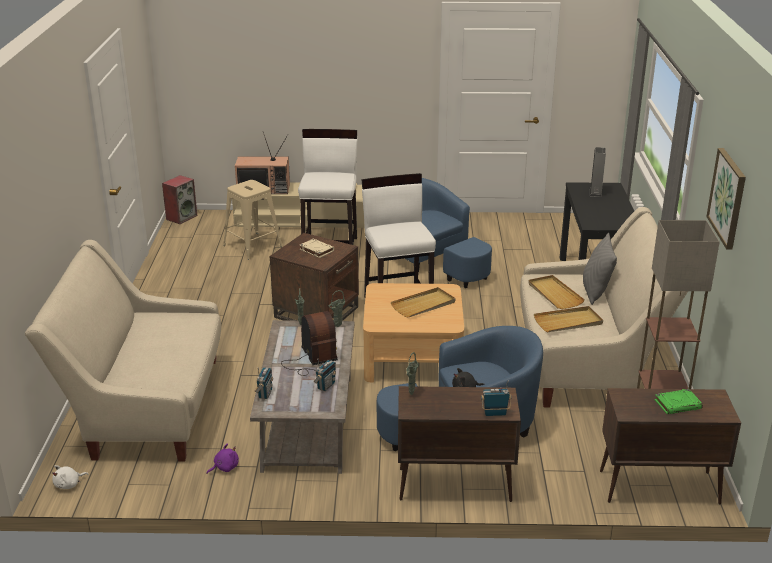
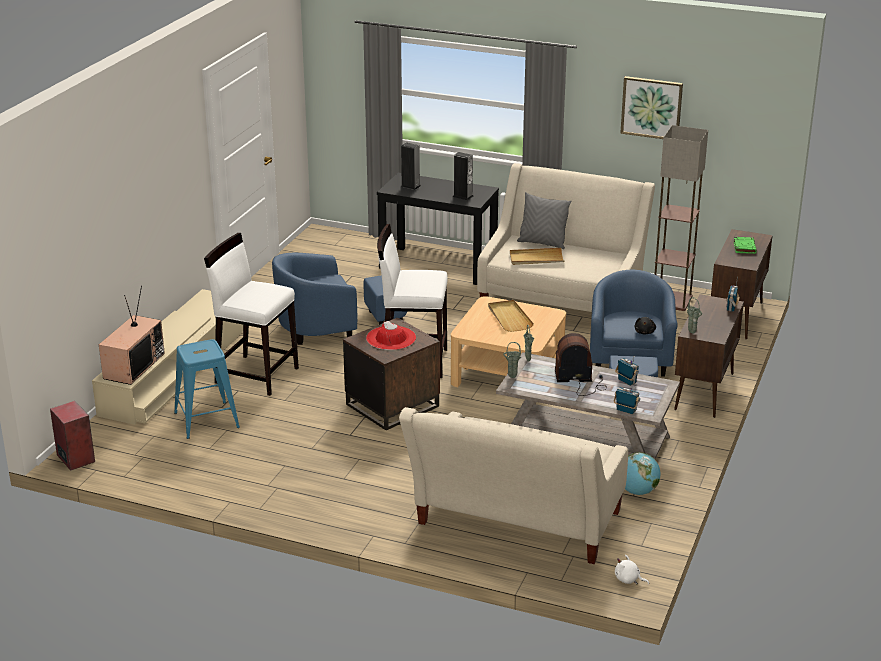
camera: 70 degrees left, 0 degrees up
white plush toy [52,465,88,489] -> white plush toy turned 135 degrees clockwise [615,555,649,585]
purple plush toy [206,443,239,474] -> globe [625,452,660,495]
beige stool [223,180,283,260] -> blue stool [174,339,240,439]
beige book [300,239,334,258] -> red hat [366,321,416,350]
beige tray [534,306,603,332] -> none
none -> speaker [453,152,474,200]

